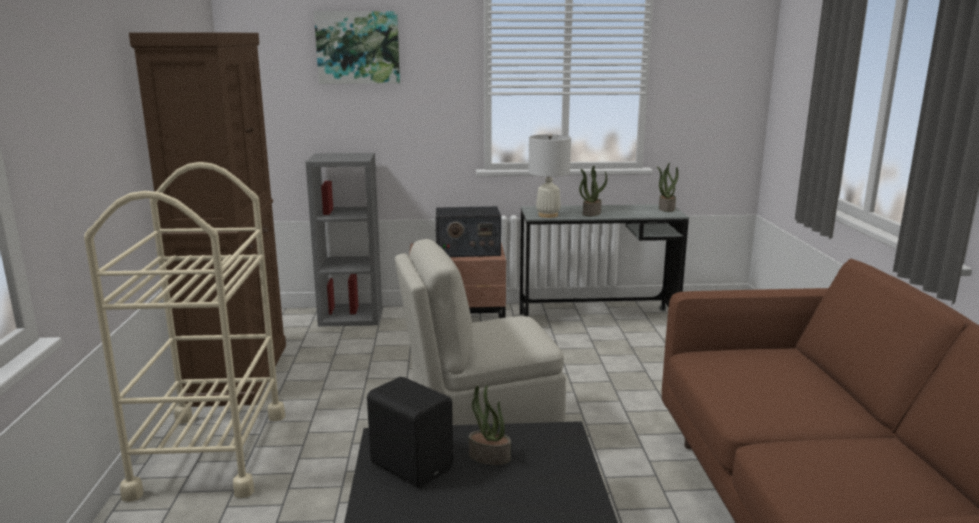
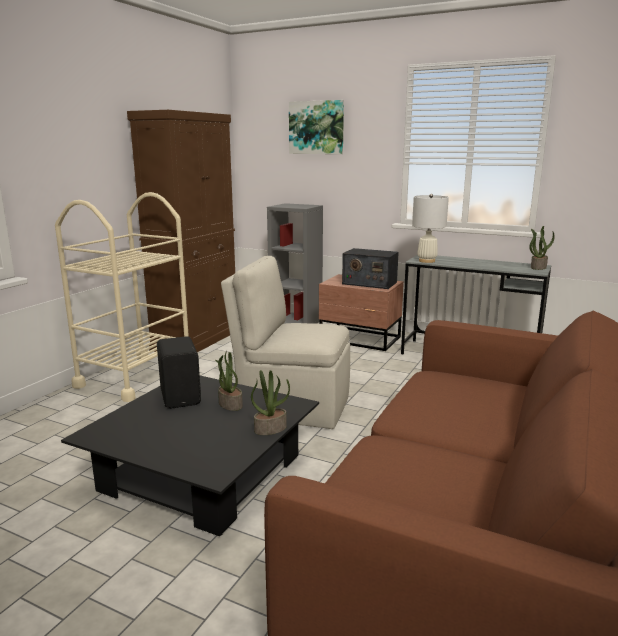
camera: 30 degrees right, 0 degrees up
potted plant [579,166,607,216] -> potted plant moved to [251,370,290,435]

